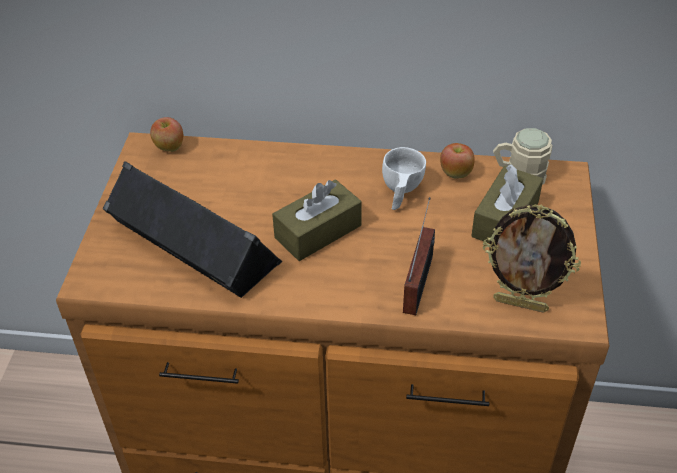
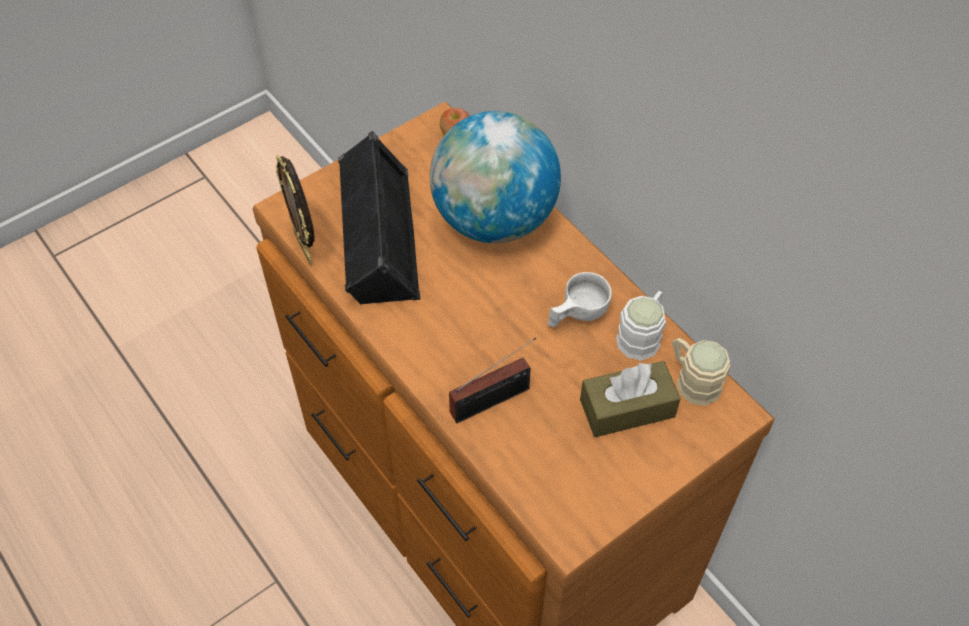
camera: 45 degrees right, 10 degrees up
brown tissue box [272,179,362,261] -> none
apple [440,143,475,179] -> white mug [616,291,666,361]
picture frame [483,204,581,313] -> picture frame moved to [276,155,315,264]
none -> globe [430,111,561,243]

